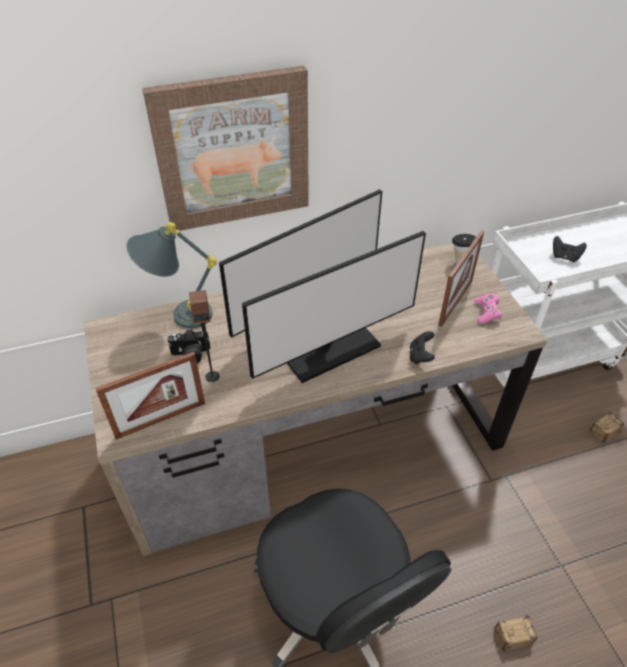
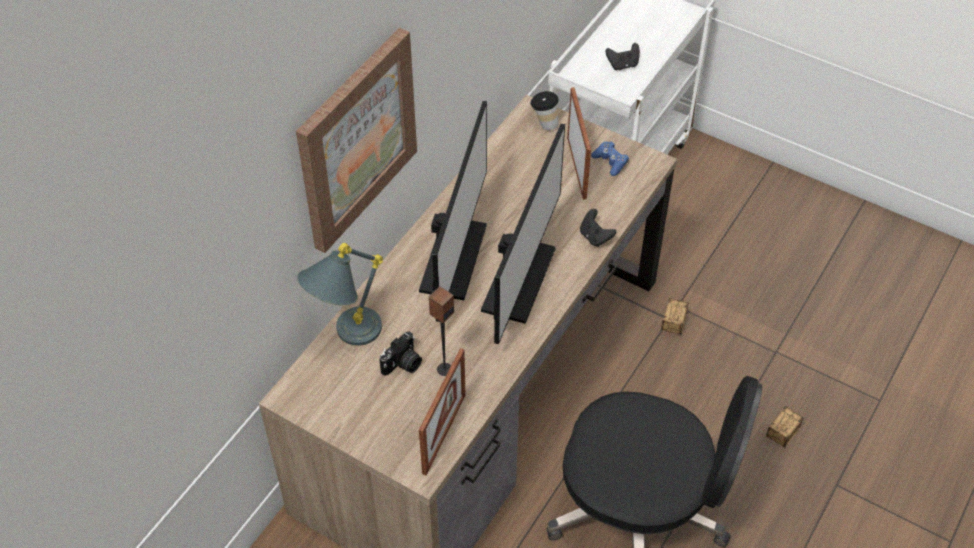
camera: 40 degrees left, 5 degrees up
pink game controller [475,294,502,324] -> blue game controller [591,141,629,176]
storage box [590,412,624,443] -> storage box moved to [661,298,688,337]

